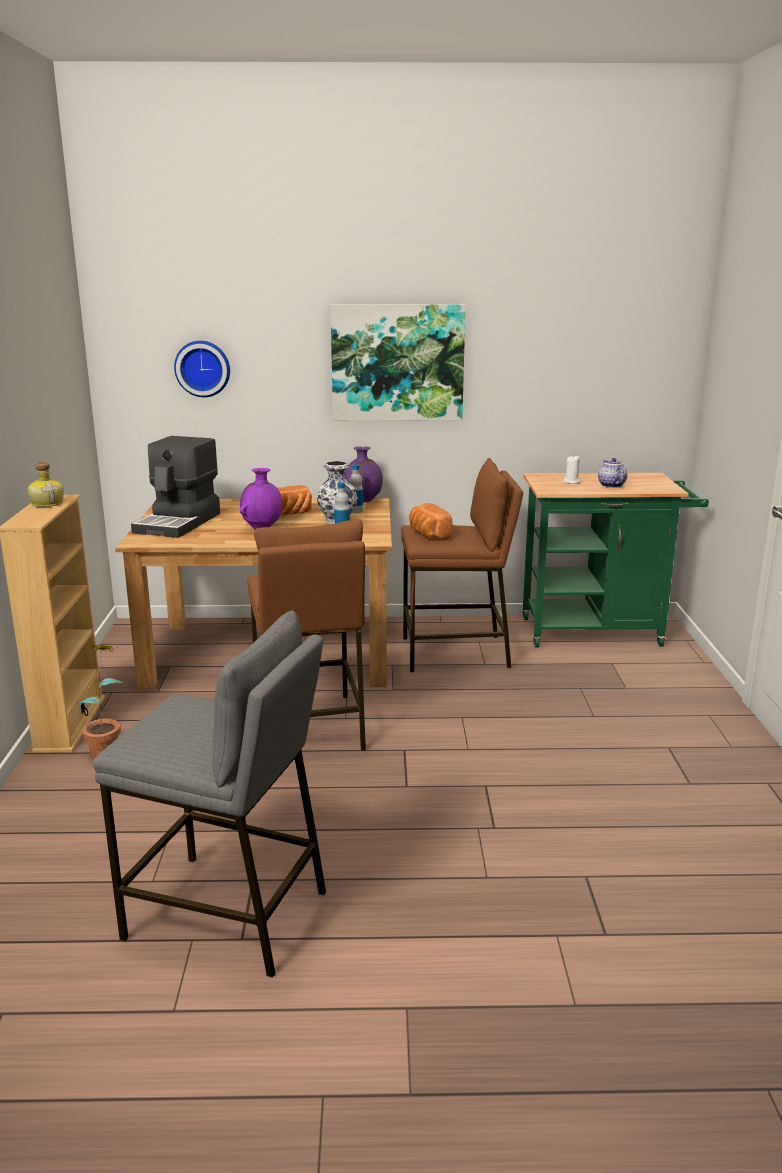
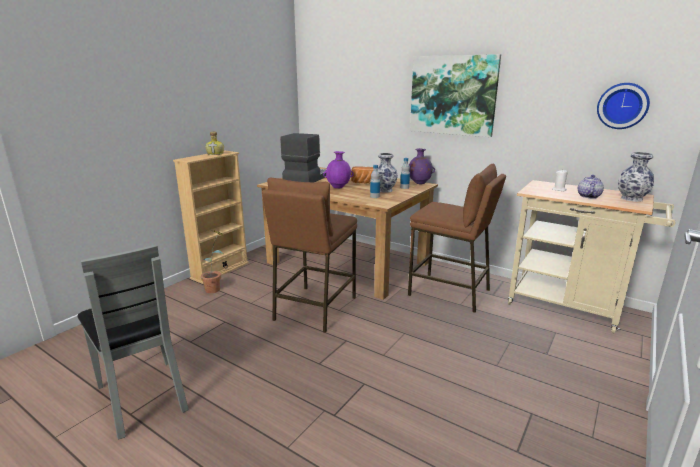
camera: 35 degrees right, 0 degrees up
grey stool [93,610,326,978] -> grey chair [77,244,189,440]
coffee machine [131,436,220,538] -> coffee machine turned 150 degrees clockwise [280,133,326,182]
wall clock [174,341,230,397] -> wall clock moved to [597,83,650,129]
bread [409,503,453,539] -> none
green cart [523,473,709,648] -> beige cart [508,180,675,334]
none -> vase [618,152,654,202]

